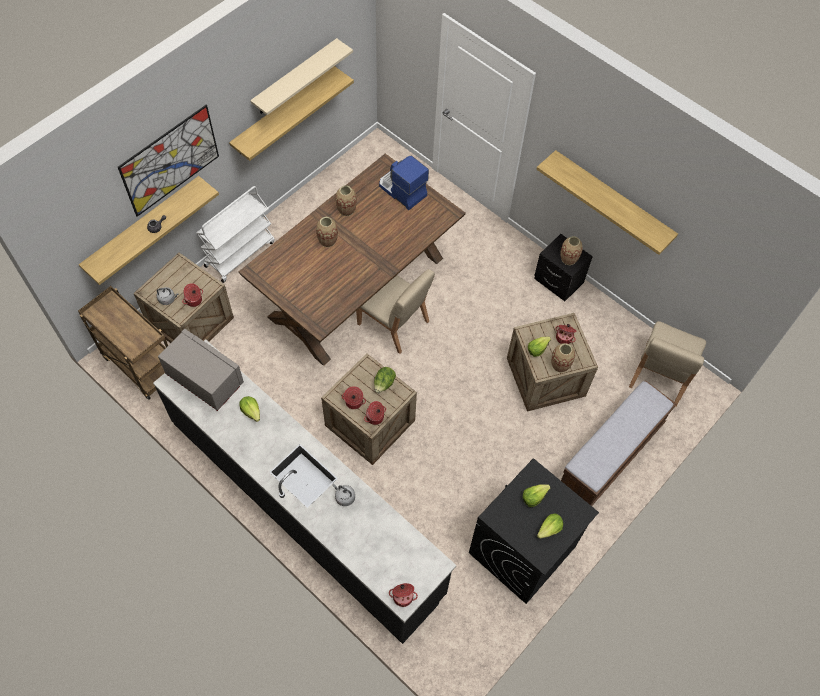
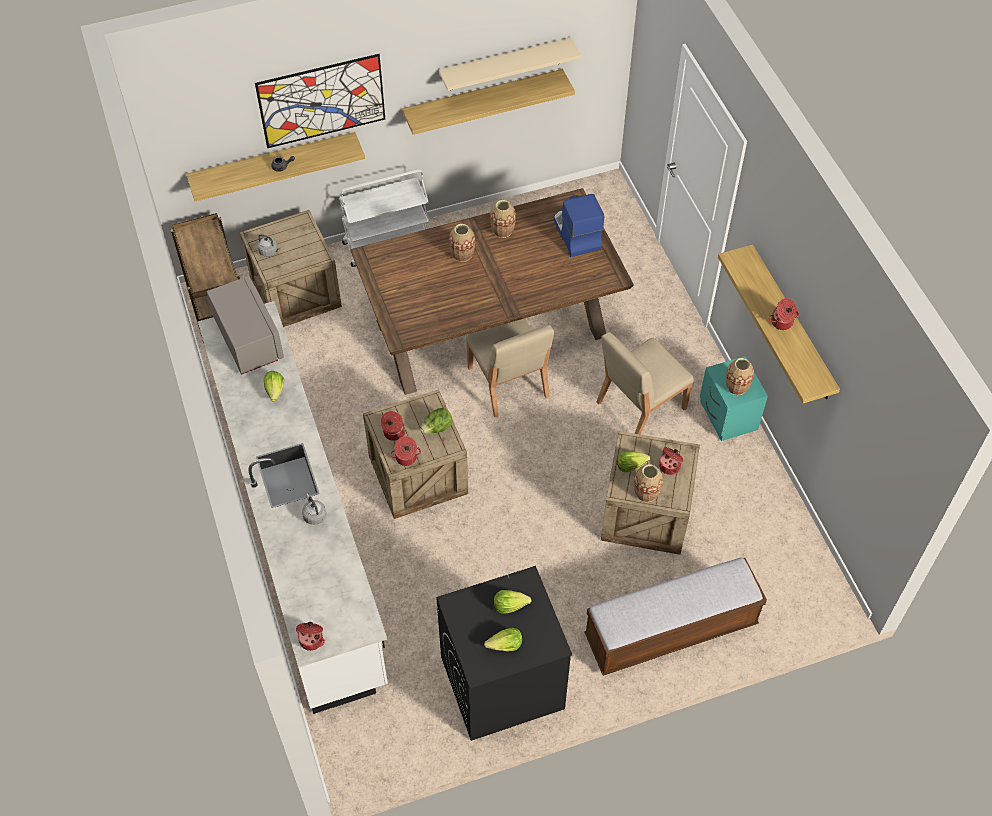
camera: 30 degrees right, 5 degrees down
black counter [153,339,456,644] -> white counter [198,301,388,714]
cooking pot [182,283,203,307] -> cooking pot moved to [769,298,799,330]
black nightstand [534,234,593,301] -> turquoise nightstand [700,356,768,441]
beige chair [629,321,706,407] -> beige chair moved to [596,332,694,434]

